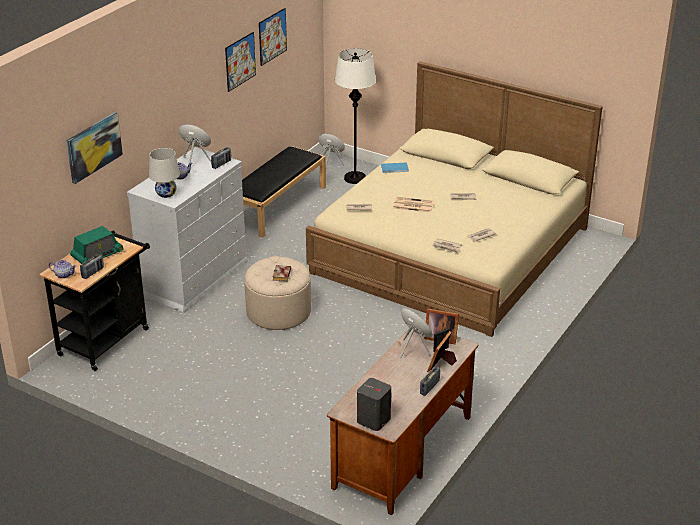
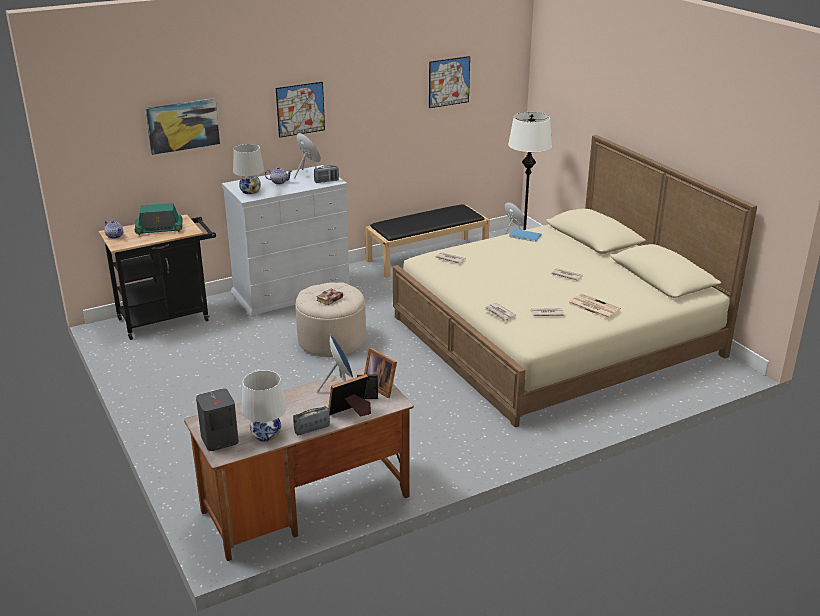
camera: 30 degrees right, 5 degrees down
radio [80,254,104,279] -> none
picture [225,32,256,92] -> picture moved to [276,82,325,138]
newspaper [393,197,434,213] -> newspaper moved to [568,294,621,319]
none -> white table lamp [242,370,287,442]

